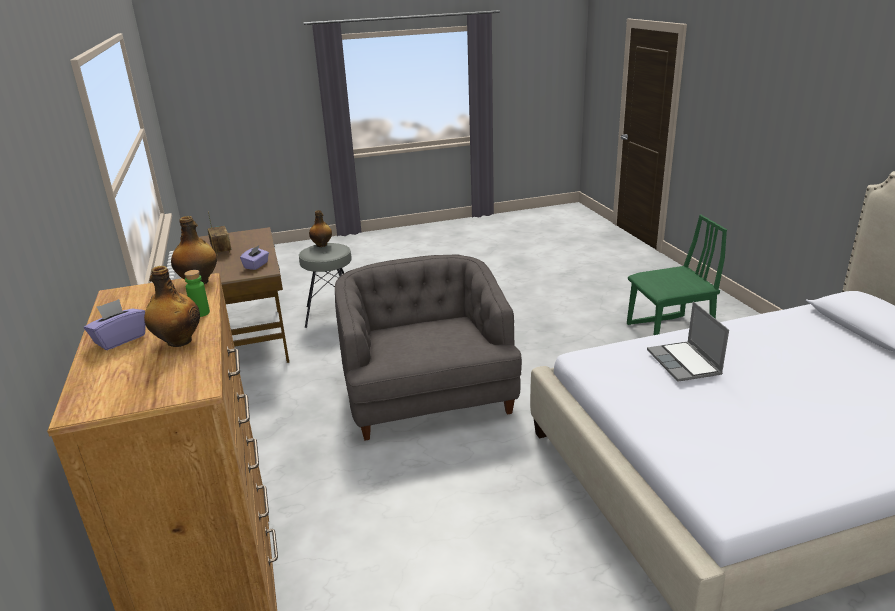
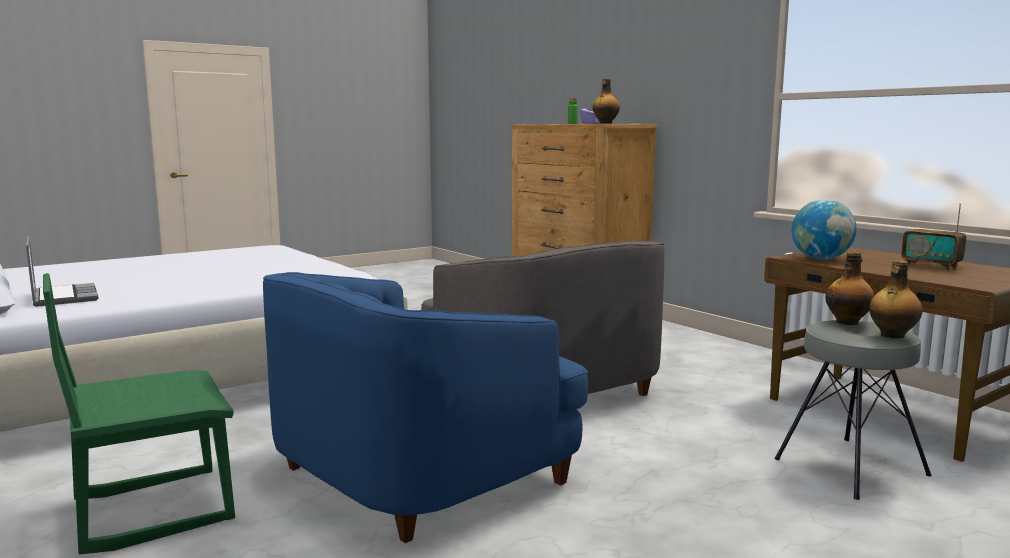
camera: 160 degrees right, 15 degrees down
bottle [144,266,200,347] -> bottle moved to [825,251,874,325]
purple tissue box [240,246,269,270] -> globe [792,199,857,260]
laptop [647,302,729,382] -> laptop moved to [26,236,98,307]
none -> blue armchair [263,272,588,543]

